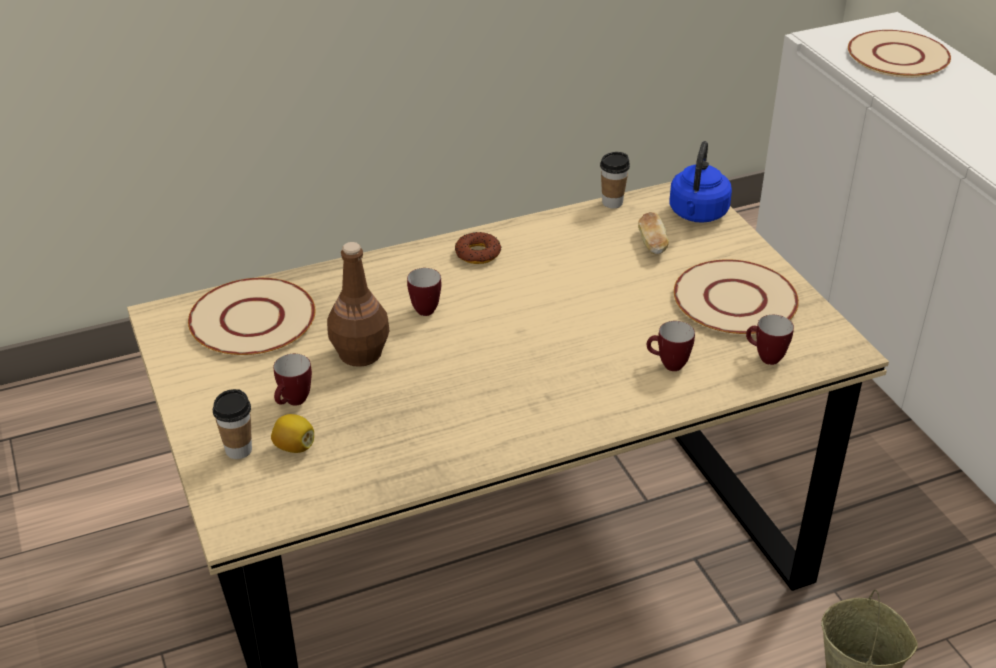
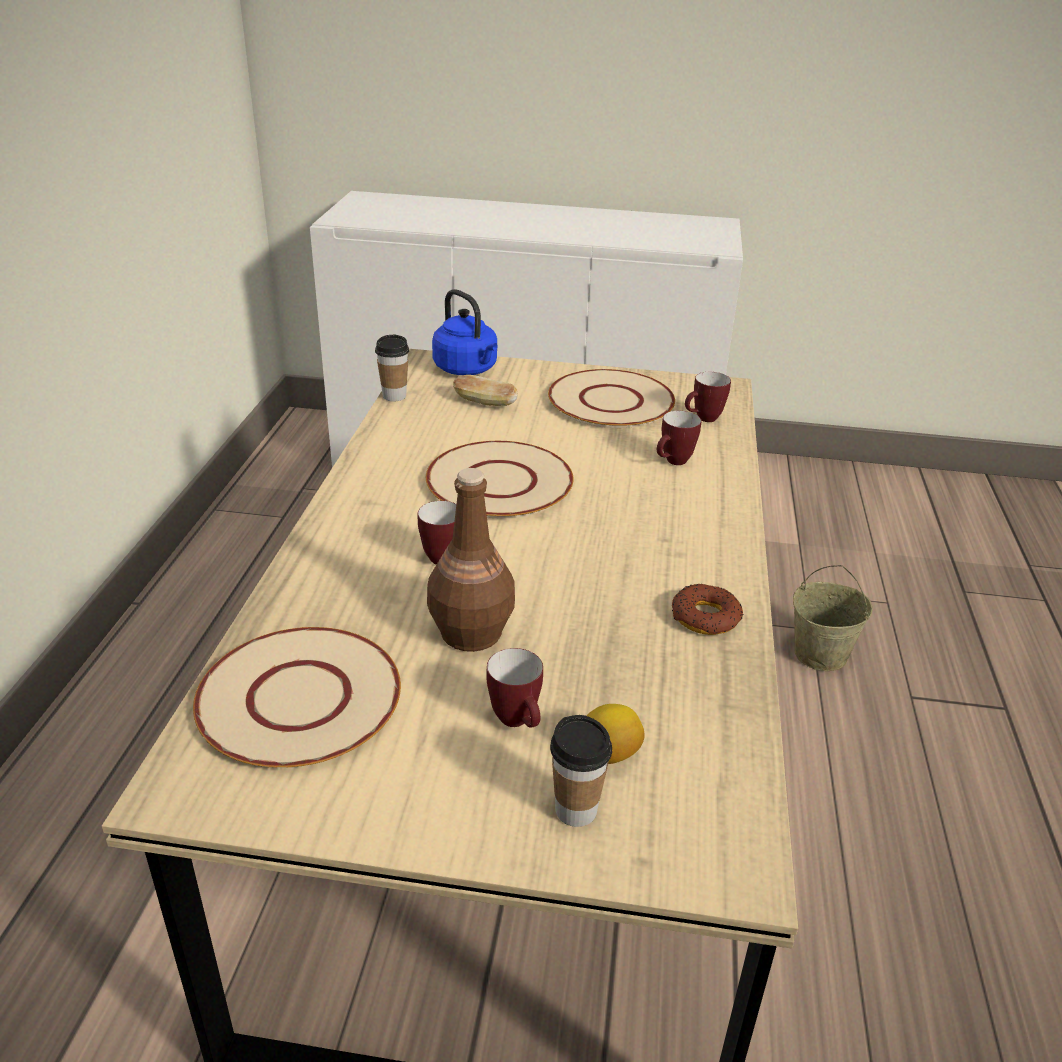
camera: 60 degrees left, 5 degrees down
donut [455,232,501,264] -> donut moved to [672,584,743,635]
beige plate [848,30,951,78] -> beige plate moved to [426,441,574,518]

